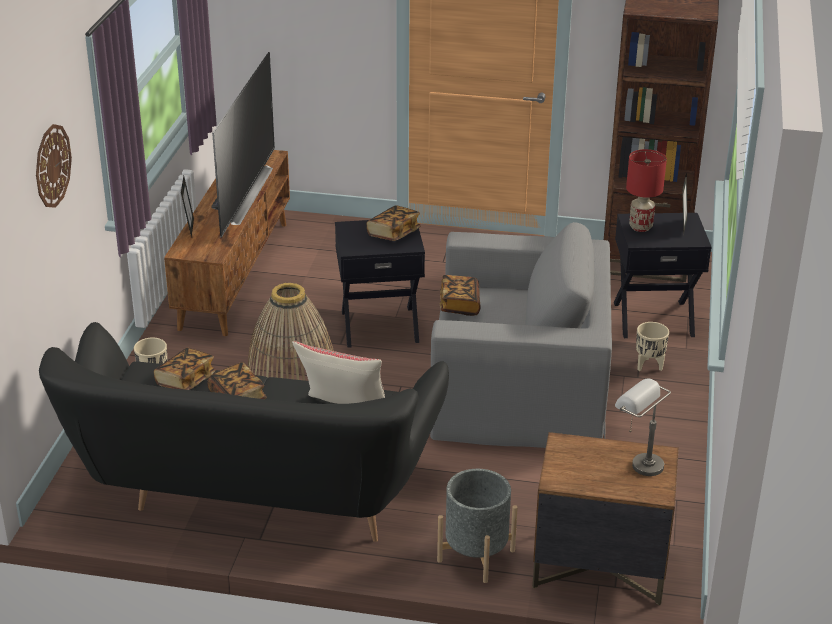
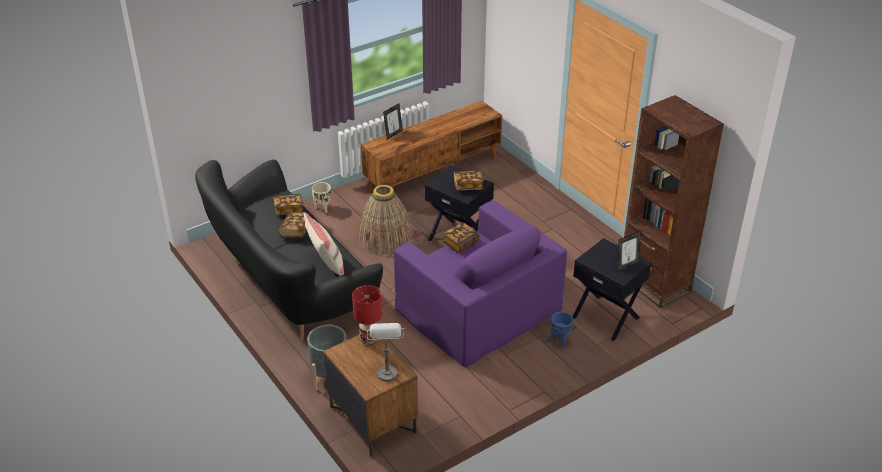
camera: 45 degrees right, 5 degrees up
wall clock [36,124,72,208] -> none
television [211,52,275,237] -> none
grey armchair [430,222,612,448] -> purple armchair [394,200,567,367]
red table lamp [626,149,667,232] -> red table lamp moved to [352,285,382,345]
beige planter [636,322,669,371] -> blue planter [551,312,574,348]

